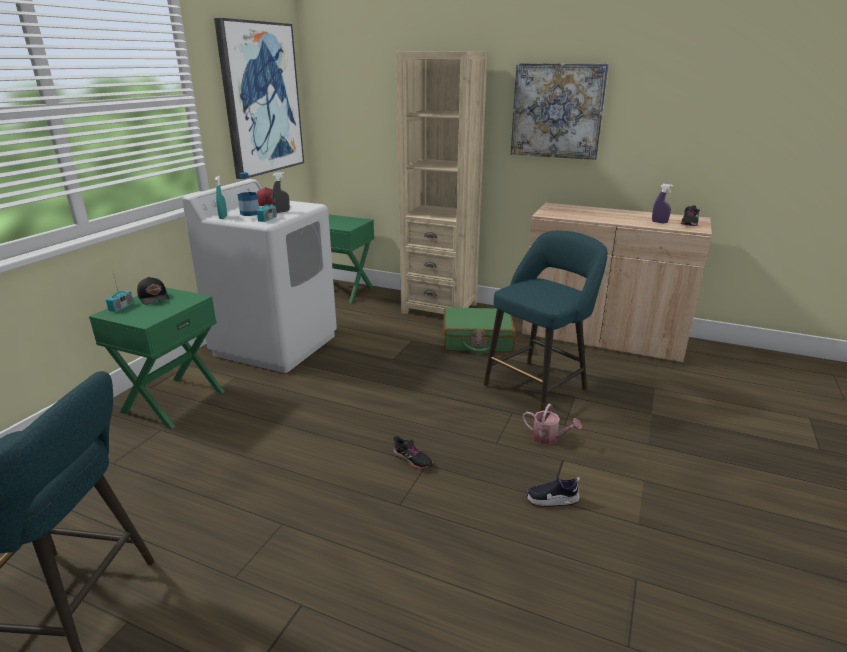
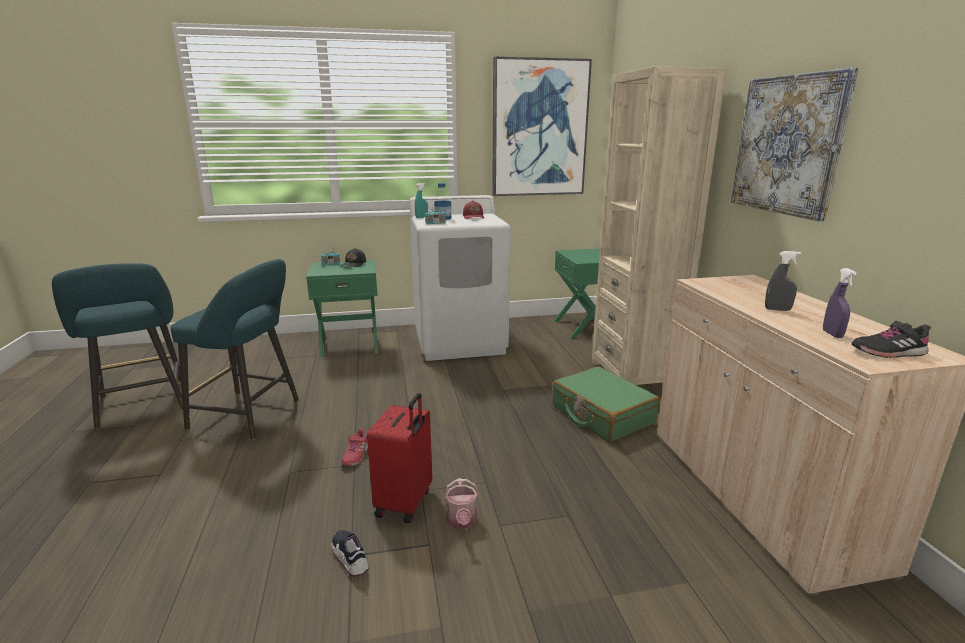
camera: 55 degrees right, 5 degrees down
grey spray bottle [272,172,290,213] -> grey spray bottle moved to [765,251,801,311]
black shoe [393,436,433,470] -> red shoe [341,428,368,466]
turquoise stool [484,231,608,411] -> turquoise stool moved to [171,259,299,440]
none -> red suitcase [367,393,432,523]

